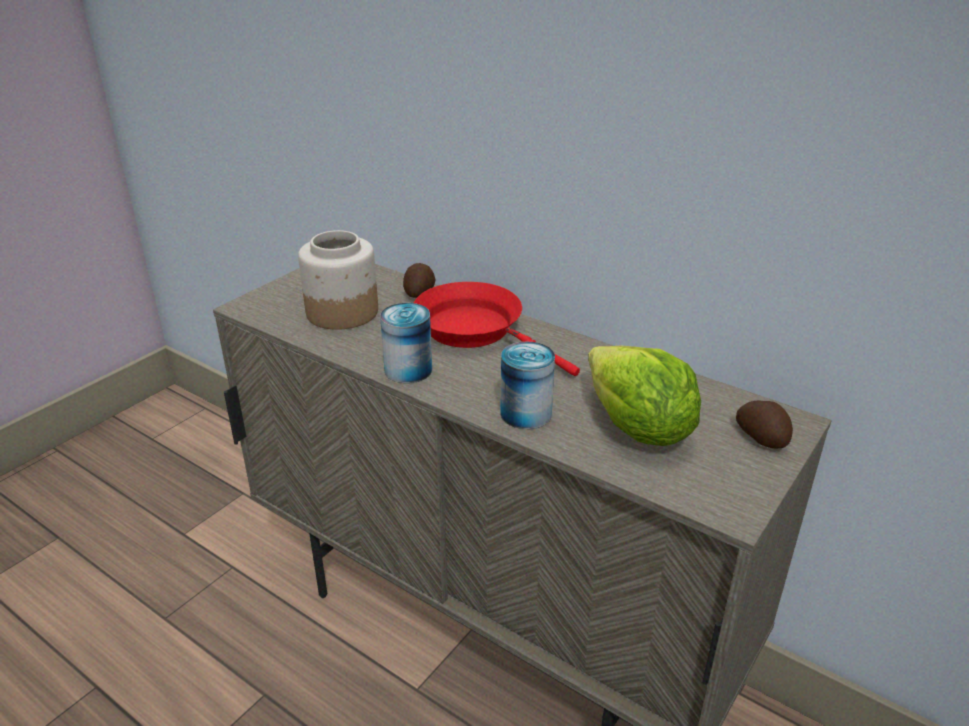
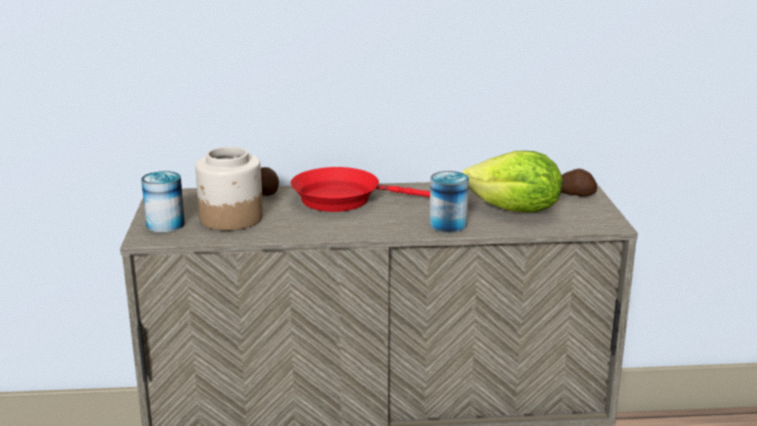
camera: 40 degrees left, 10 degrees down
can [380,303,432,383] -> can moved to [141,171,185,233]

